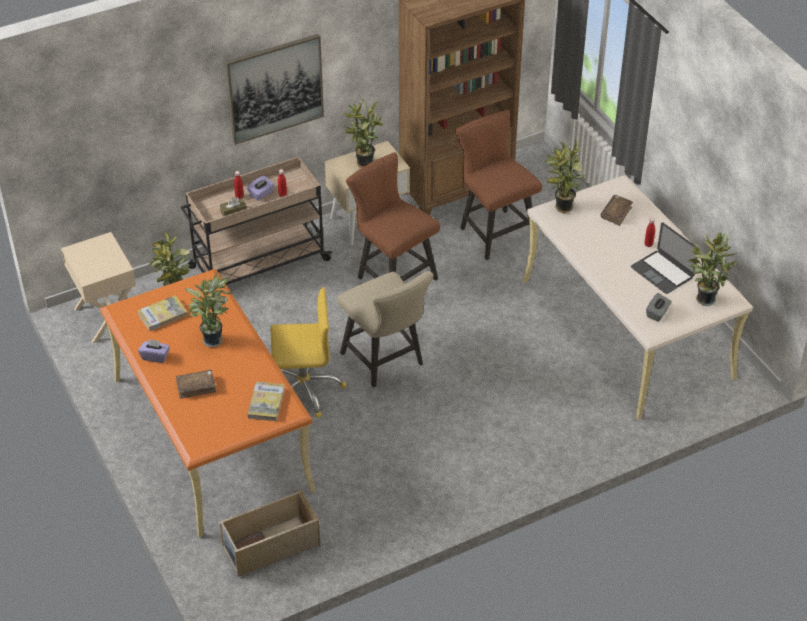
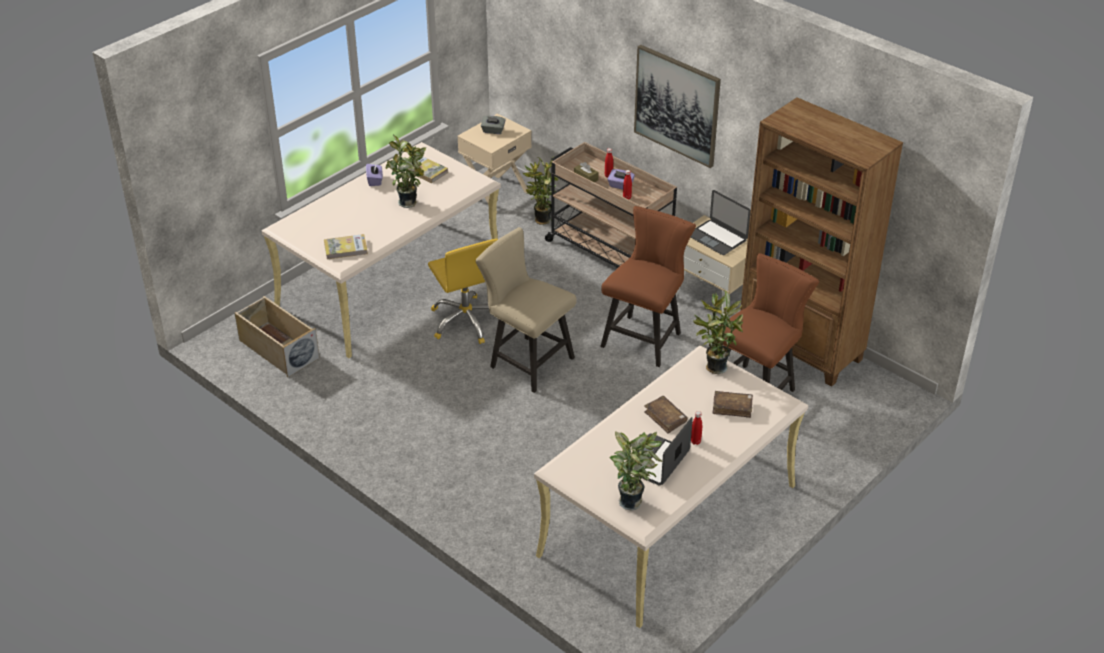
camera: 70 degrees right, 5 degrees down
orange desk [100,269,315,538] -> beige desk [262,142,501,358]
brown book [176,370,216,399] -> brown book moved to [644,396,688,434]
beige chair [337,271,433,388] -> beige chair turned 90 degrees clockwise [476,227,577,393]
potted plant [343,98,383,168] -> laptop [691,190,751,255]
grey tissue box [646,293,672,322] -> grey tissue box moved to [481,116,505,134]

